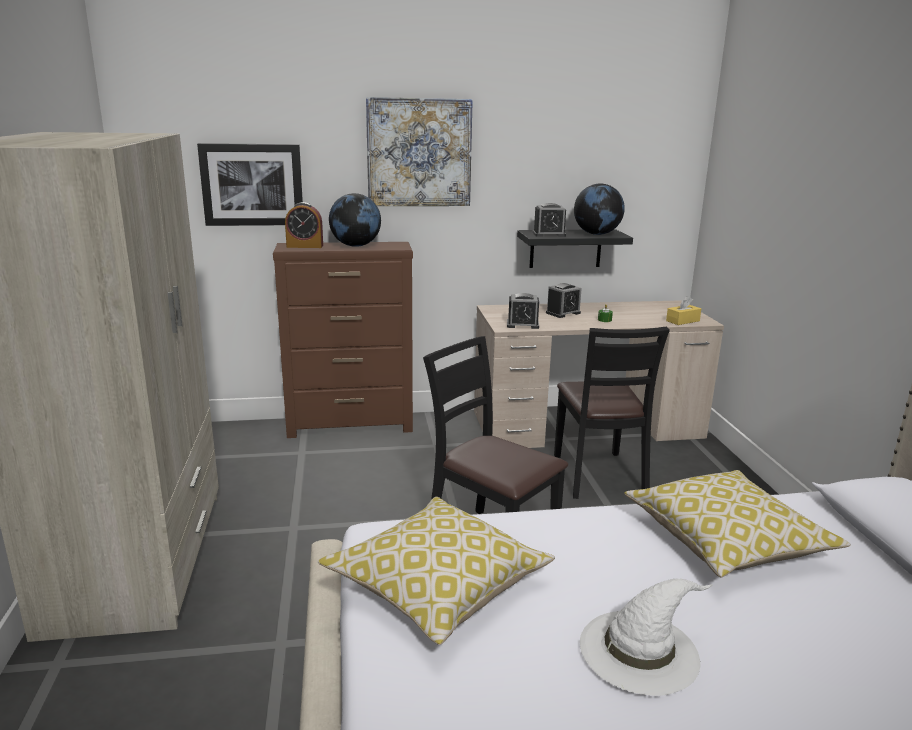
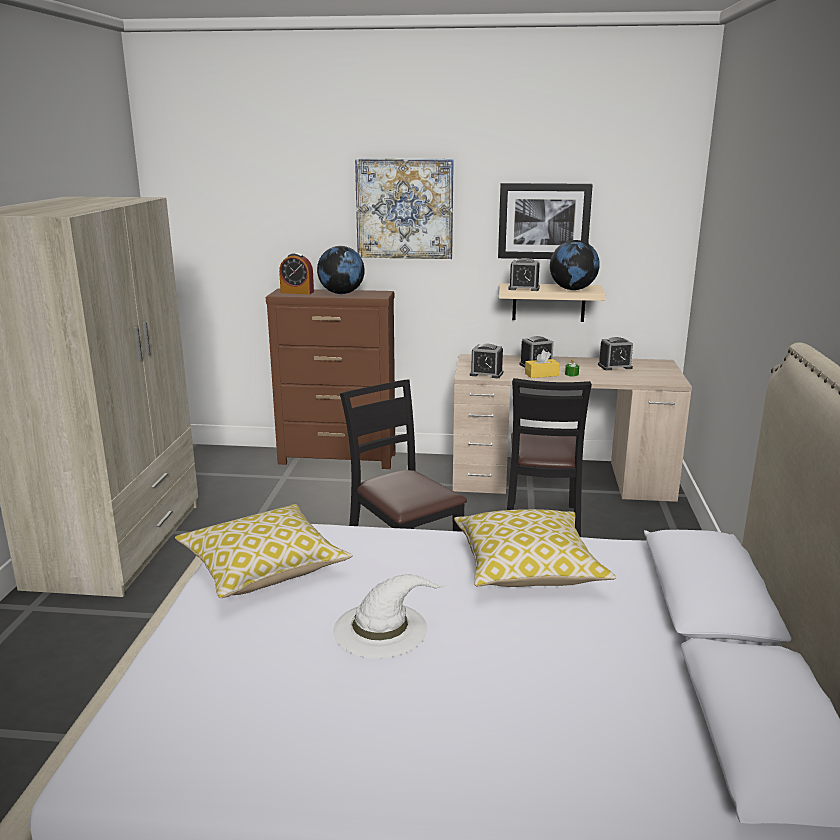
camera: 15 degrees right, 0 degrees up
picture [197,143,303,226] -> picture moved to [498,183,593,259]
black shelf [517,229,633,268] -> beige shelf [499,283,606,322]
yellow tissue box [666,296,701,325] -> yellow tissue box moved to [525,350,560,378]
none -> alarm clock [598,337,633,370]

